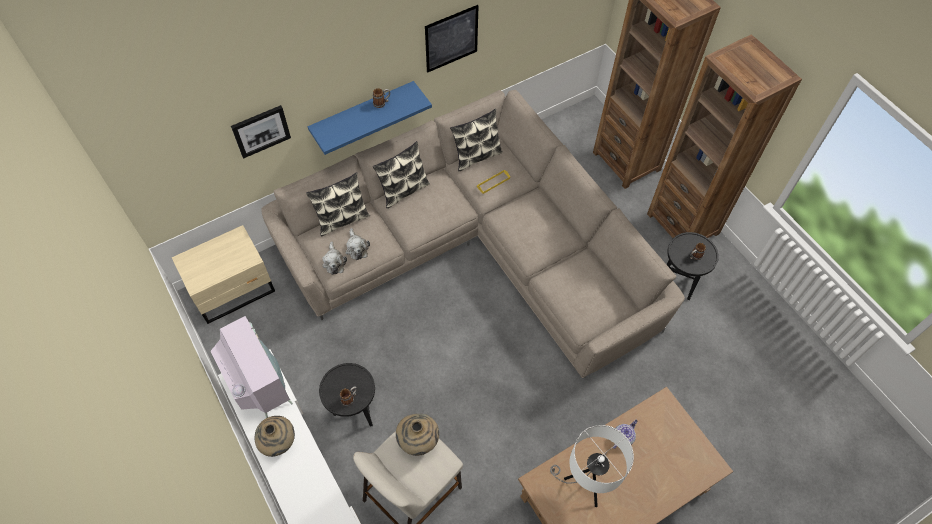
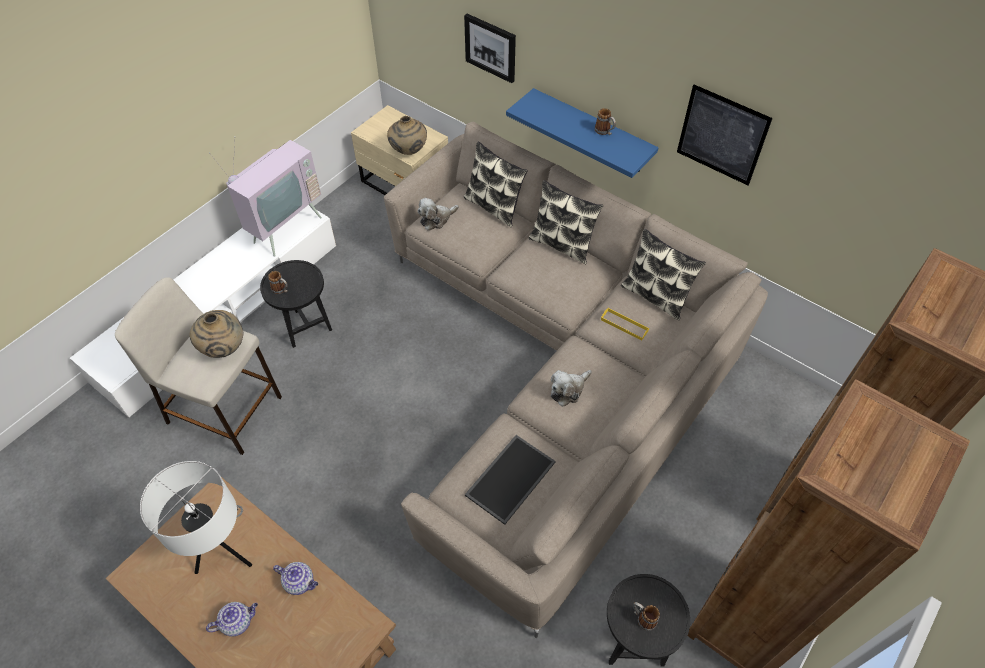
camera: 70 degrees right, 5 degrees down
beige vase [255,416,295,457] -> beige vase moved to [387,116,427,155]
plush toy [346,228,370,260] -> plush toy moved to [551,370,592,407]
none -> teapot [206,602,258,636]
none -> tray [465,435,556,525]

